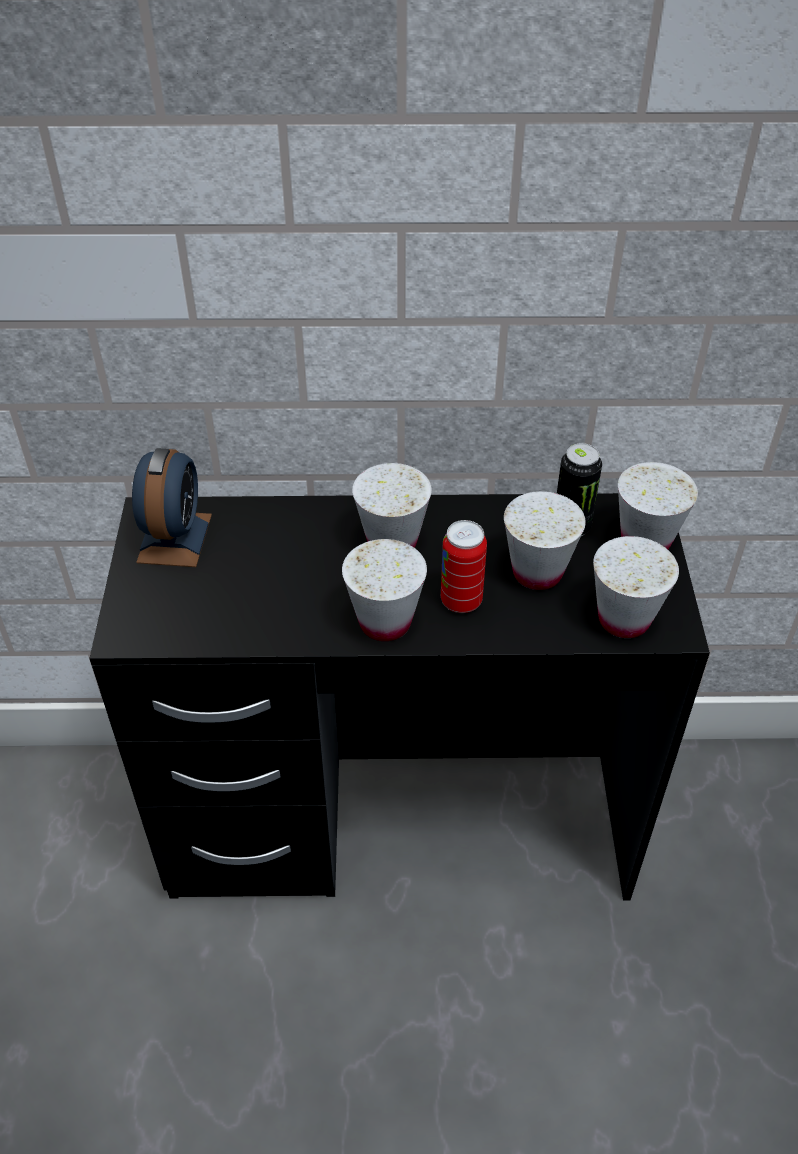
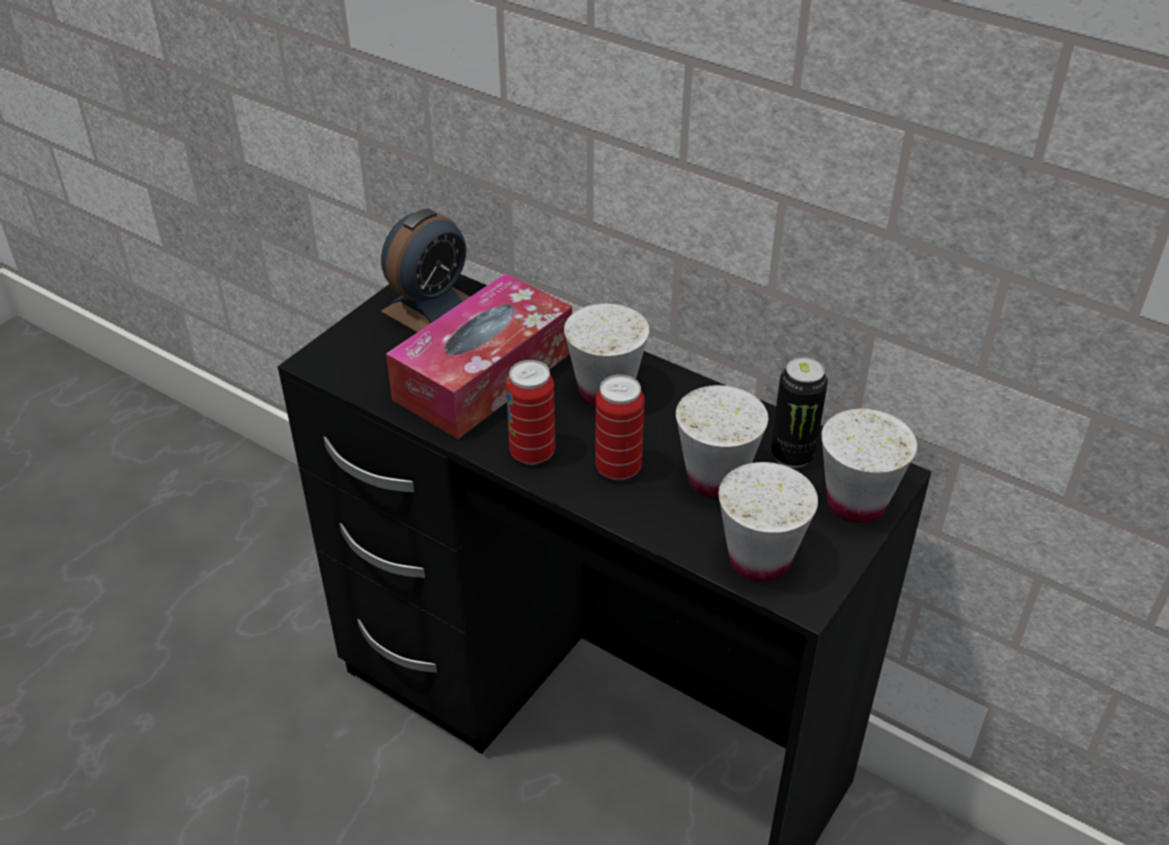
camera: 35 degrees right, 5 degrees down
white cup [342,539,427,641] -> can [506,360,555,465]
none -> tissue box [386,273,572,439]

